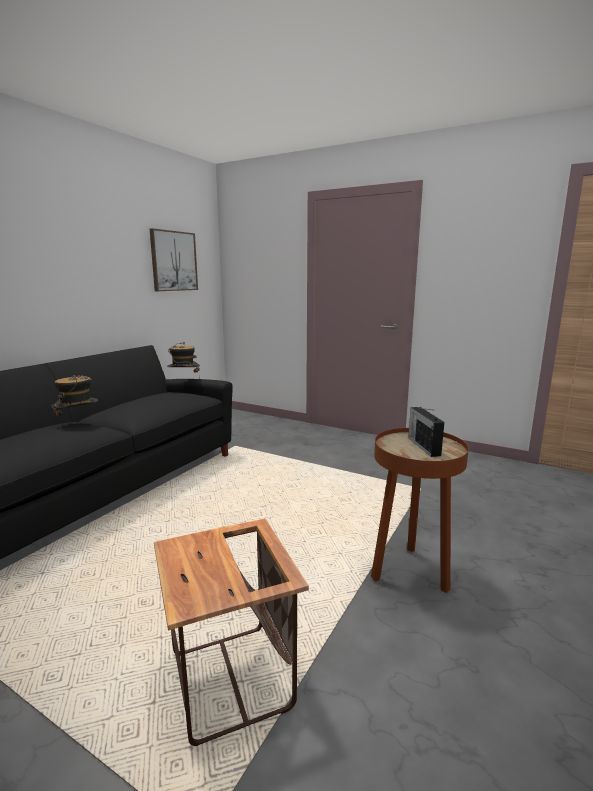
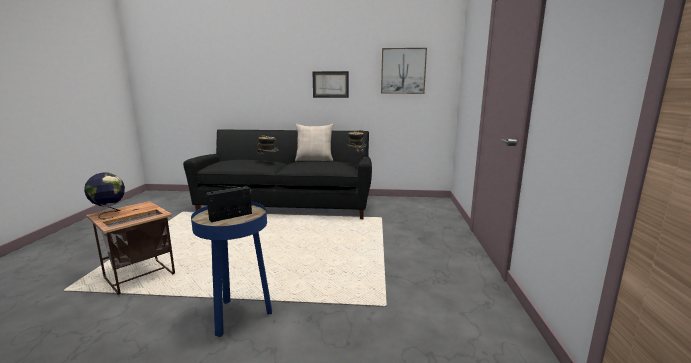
camera: 65 degrees right, 0 degrees up
brown side table [371,428,469,593] -> blue side table [191,202,272,337]
none -> globe [84,172,125,219]
none -> beige pillow [295,124,333,161]
none -> picture [312,71,349,98]

